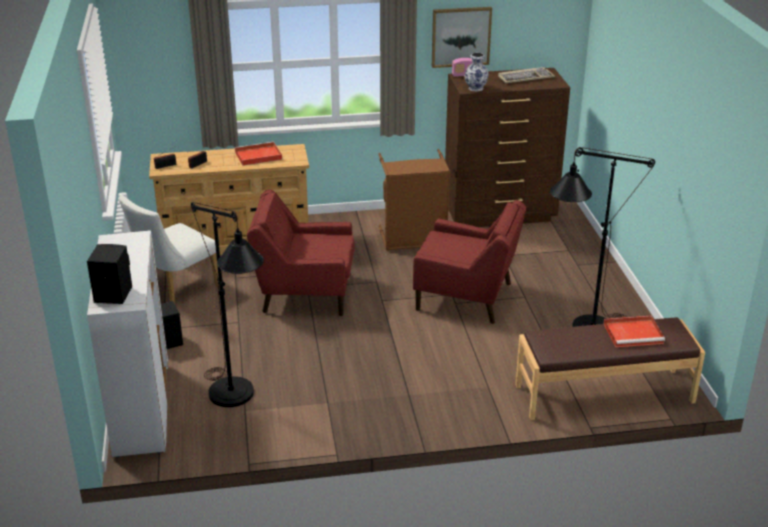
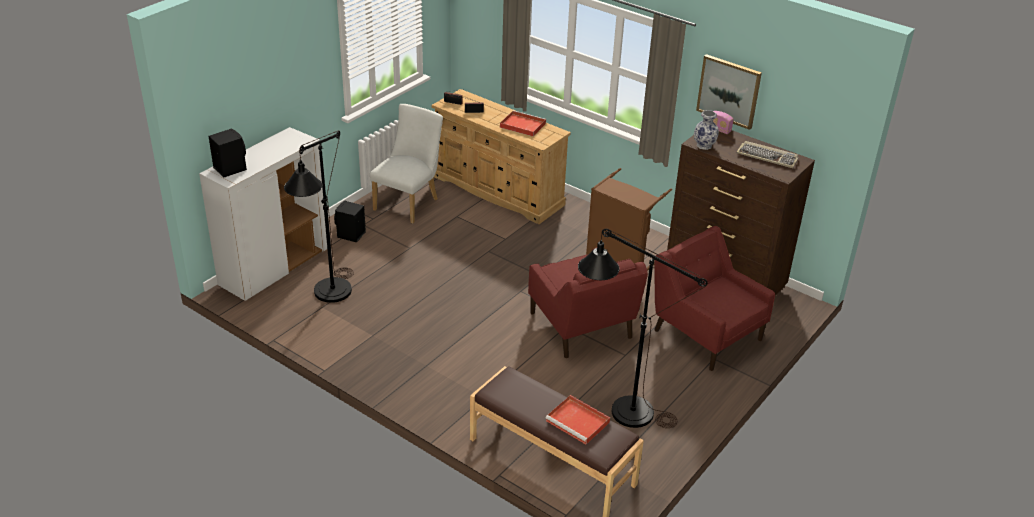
camera: 45 degrees right, 5 degrees up
white chair [119,195,219,304] -> white chair turned 120 degrees clockwise [370,104,443,224]
red armchair [247,189,355,316] -> red armchair moved to [654,226,775,371]

